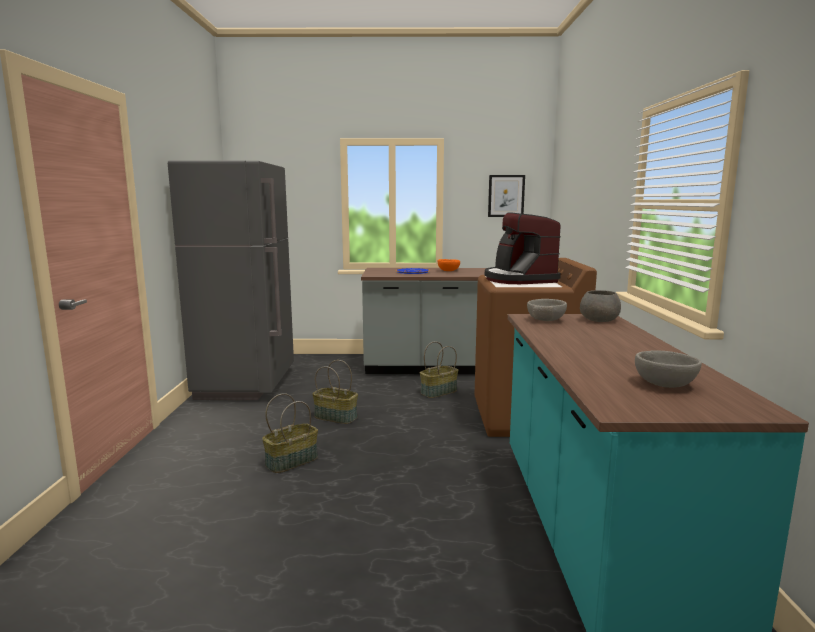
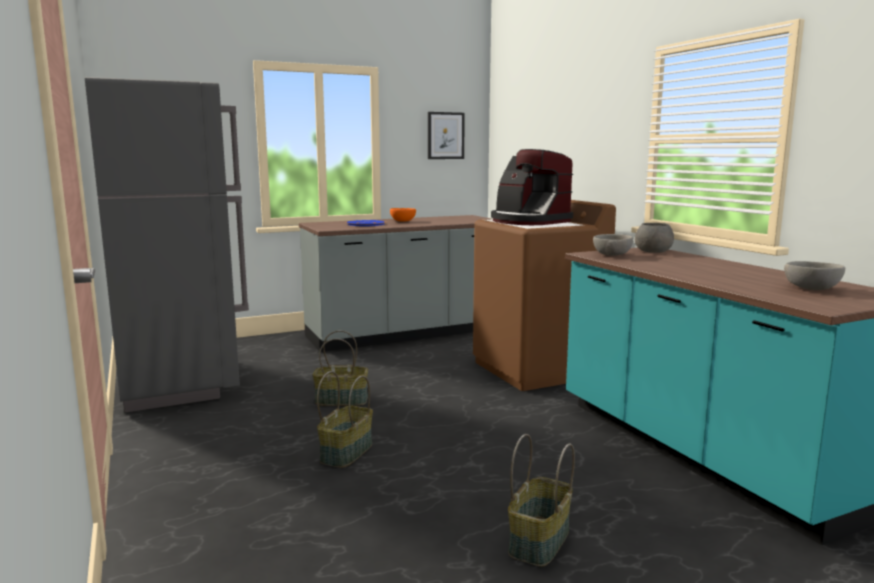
camera: 25 degrees left, 0 degrees up
basket [420,341,458,398] -> basket moved to [508,434,575,567]

